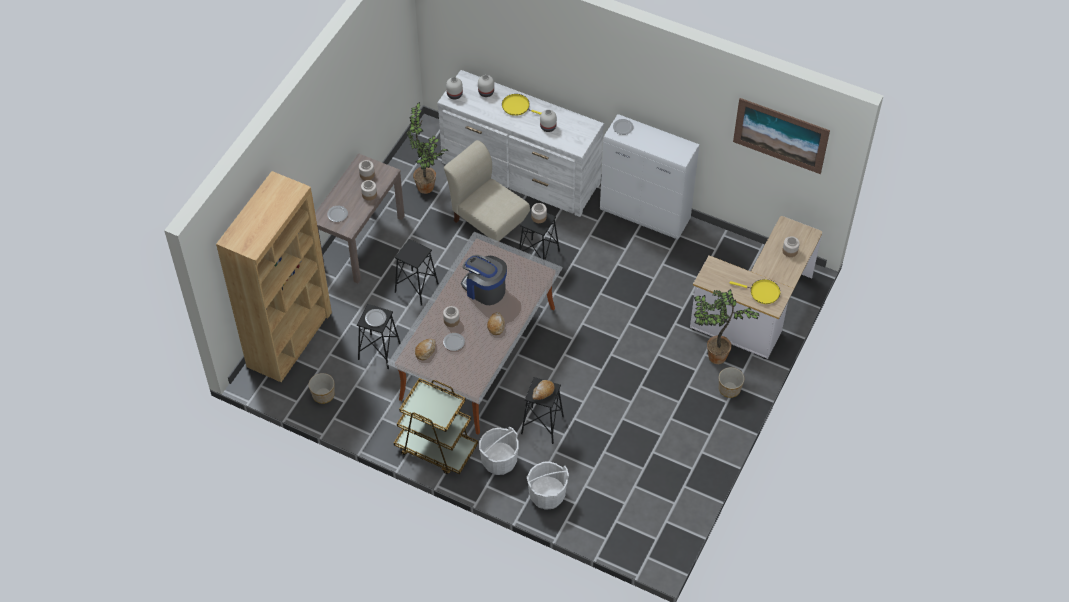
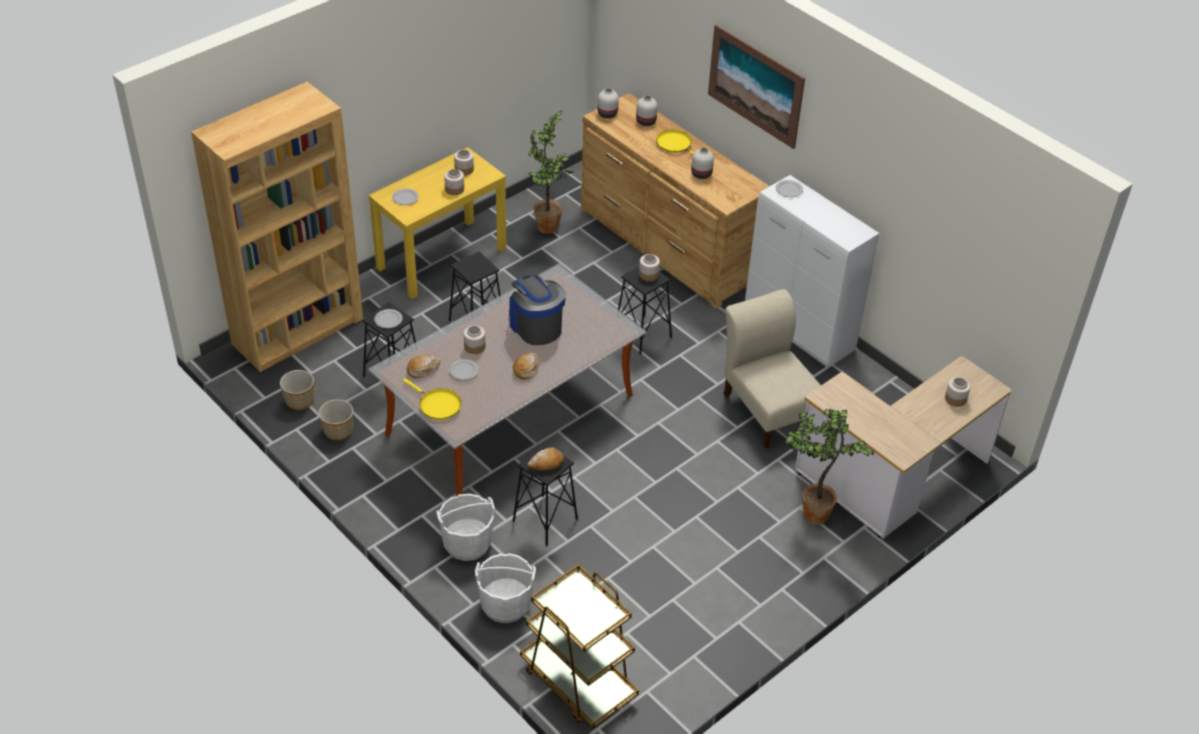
camera: 20 degrees right, 10 degrees down
brown console table [315,153,405,283] -> yellow console table [368,147,507,299]
brown cart [394,378,478,474] -> brown cart moved to [520,564,639,728]
white dresser [437,70,604,217] -> brown dresser [581,93,769,309]
beige chair [444,140,530,242] -> beige chair moved to [723,289,821,448]
planter [719,367,744,398] -> planter moved to [319,399,353,440]
yellow frying pan [730,279,780,304] -> yellow frying pan moved to [403,378,461,420]
picture [733,98,830,174] -> picture moved to [708,24,805,149]

